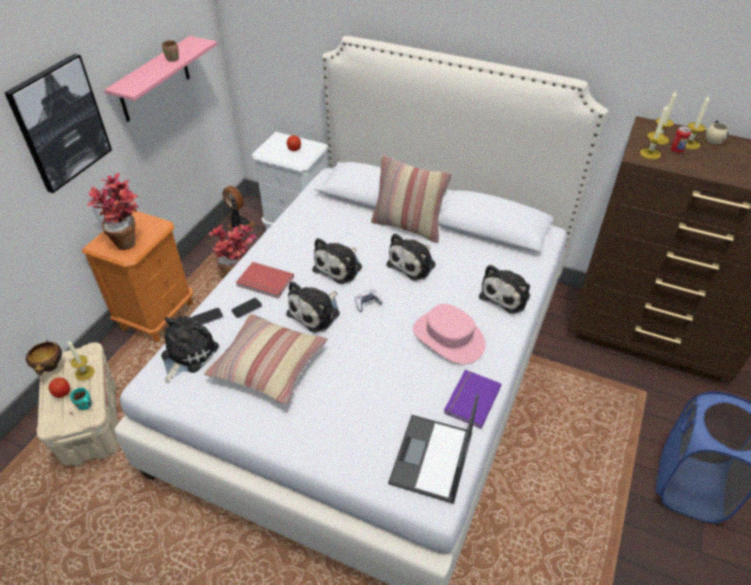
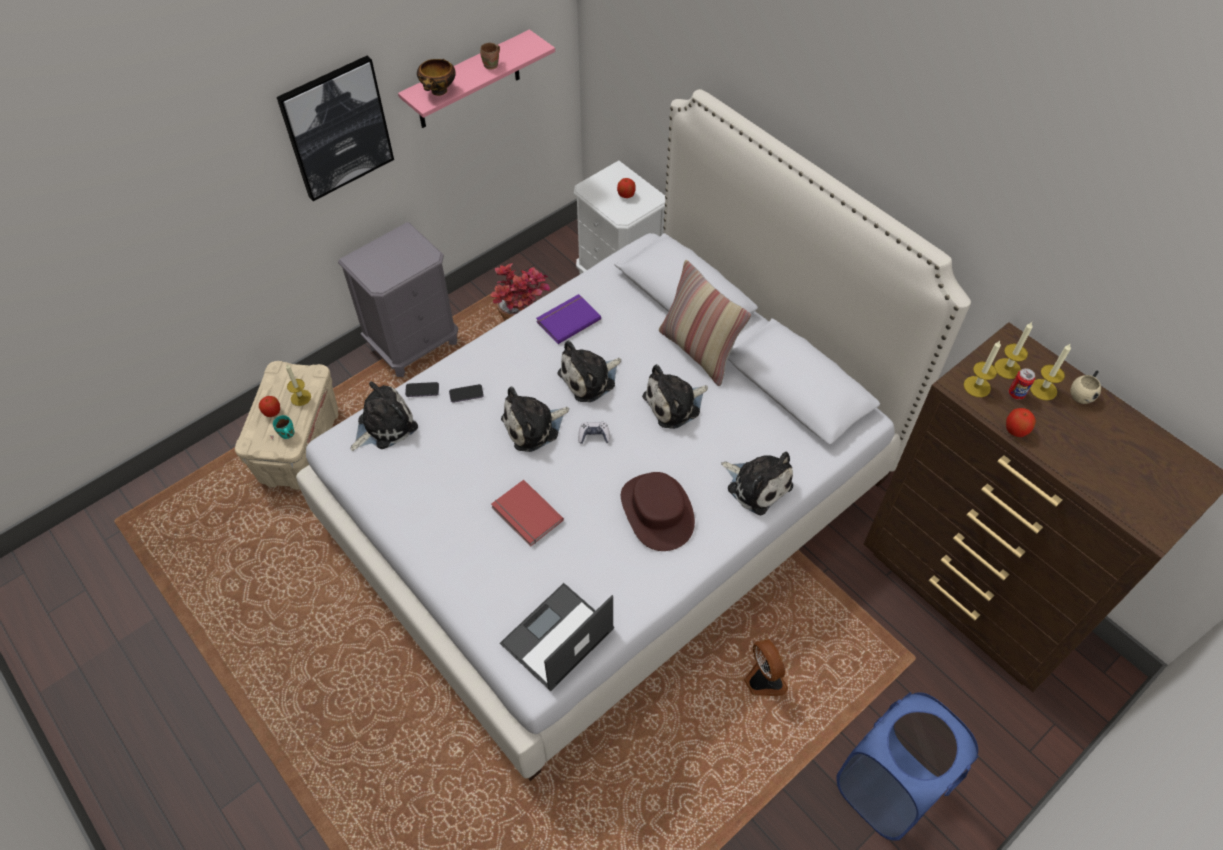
camera: 25 degrees right, 10 degrees up
bowl [26,340,62,375] -> bowl moved to [417,59,456,96]
orange nightstand [82,211,193,342] -> grey nightstand [338,222,458,377]
potted plant [87,173,140,250] -> none
pillow [204,314,328,405] -> none
fan [222,186,255,230] -> fan moved to [744,638,789,696]
red book [236,262,294,298] -> red book moved to [491,480,564,547]
pink hat [413,304,486,364] -> brown hat [621,472,695,551]
purple book [444,370,501,428] -> purple book moved to [536,294,601,344]
plush toy [479,265,530,314] -> plush toy turned 105 degrees counterclockwise [721,451,793,515]
none -> apple [1006,408,1036,437]

